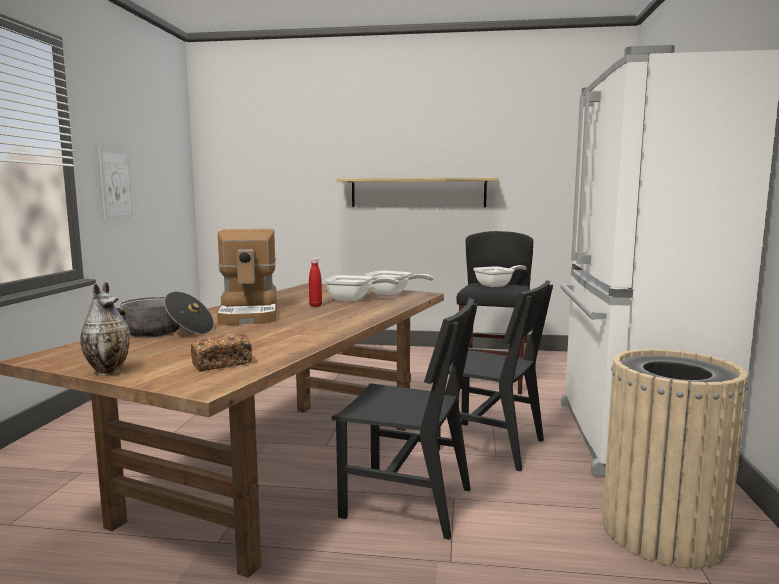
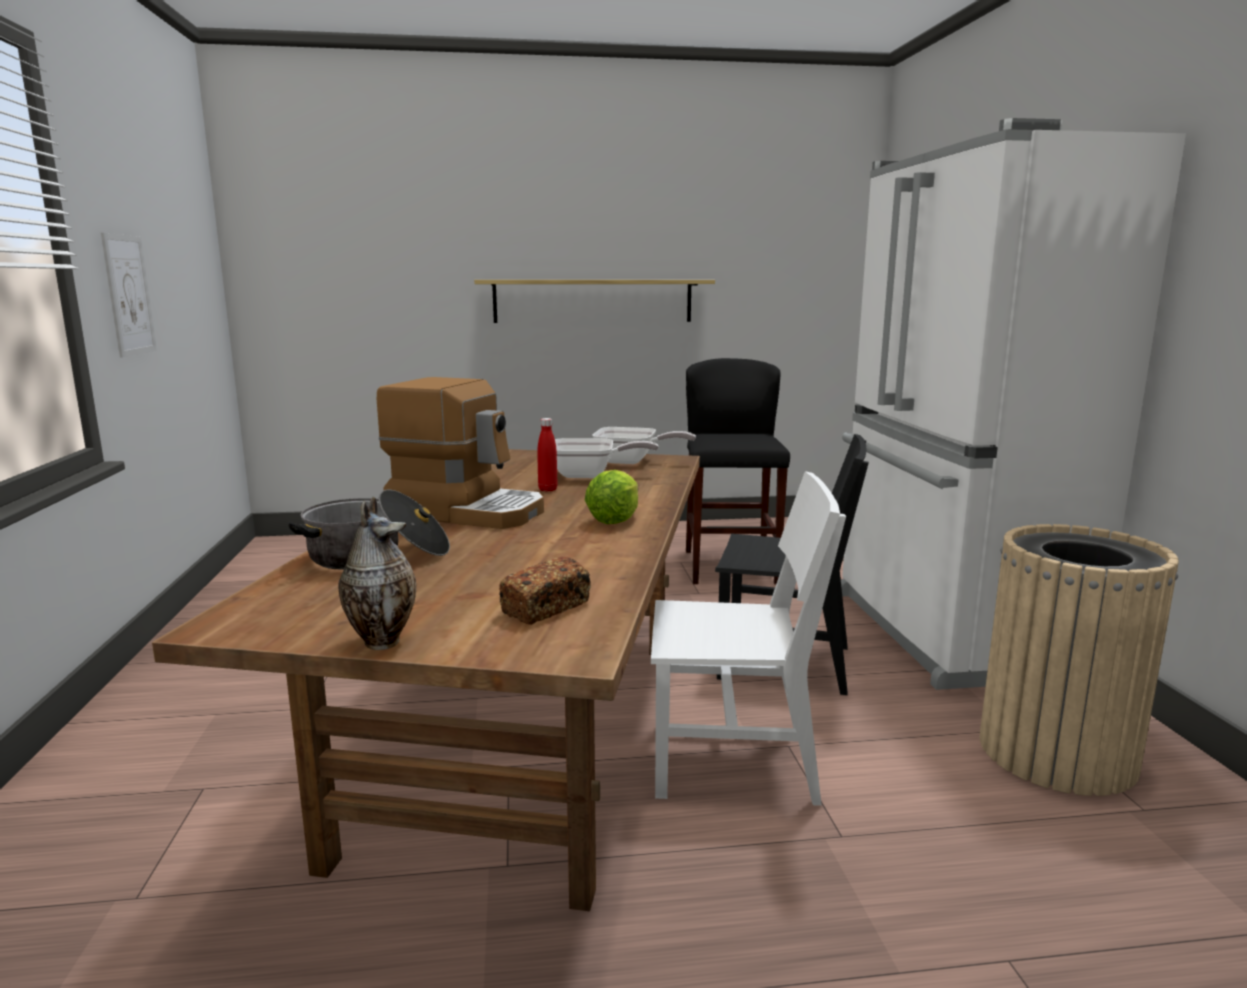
camera: 15 degrees left, 5 degrees up
coffee machine [217,229,277,325] -> coffee machine turned 45 degrees counterclockwise [377,377,544,529]
black chair [332,298,478,540] -> white chair [651,472,846,806]
frying pan [473,265,527,287] -> none
none -> lettuce [585,470,638,524]

